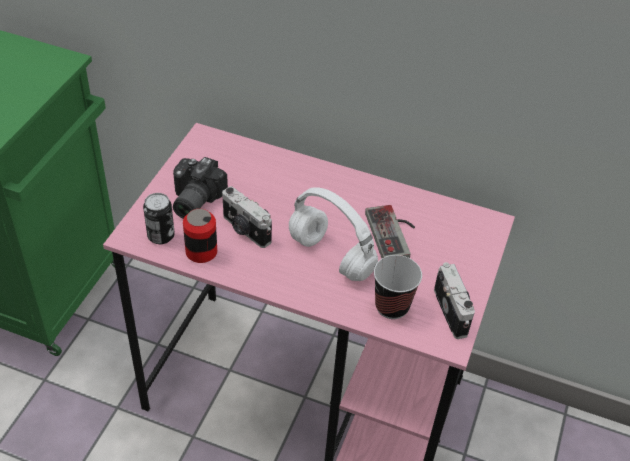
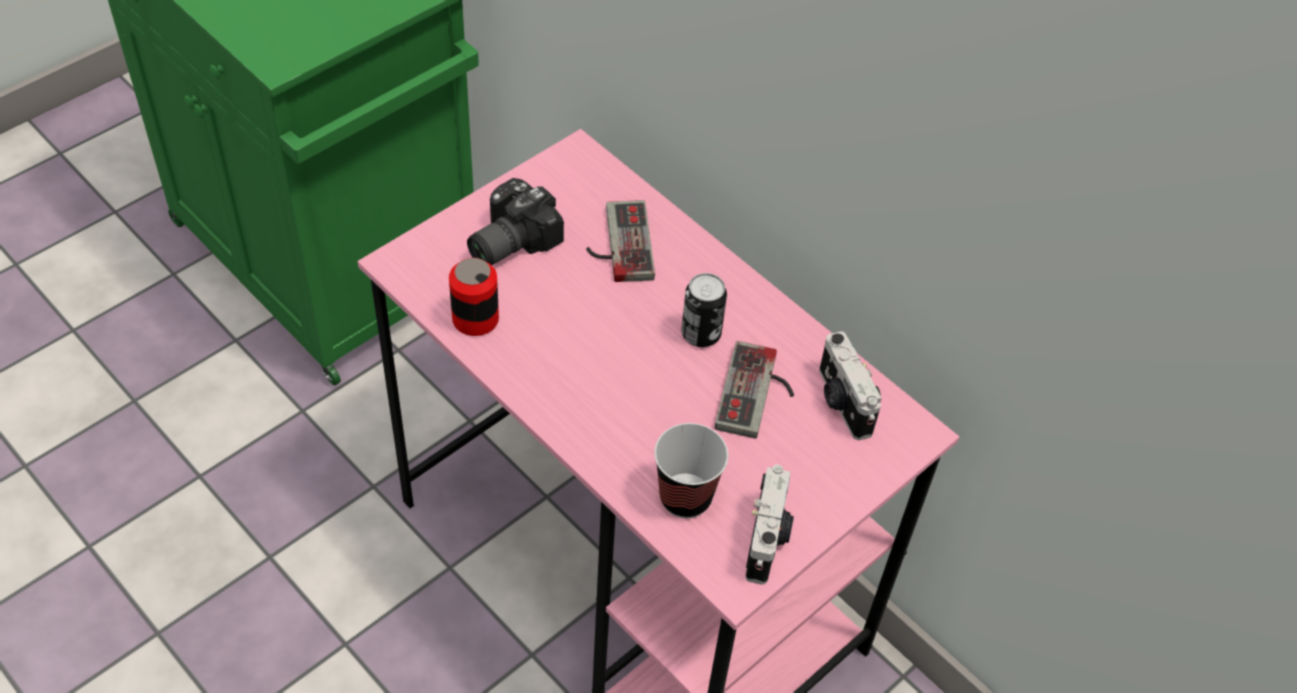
camera: 25 degrees right, 5 degrees up
can [143,193,175,244] -> can moved to [681,273,727,347]
camera [222,186,272,248] -> camera moved to [819,331,881,440]
white headphones [289,187,378,281] -> none
none -> game controller [586,200,655,282]

